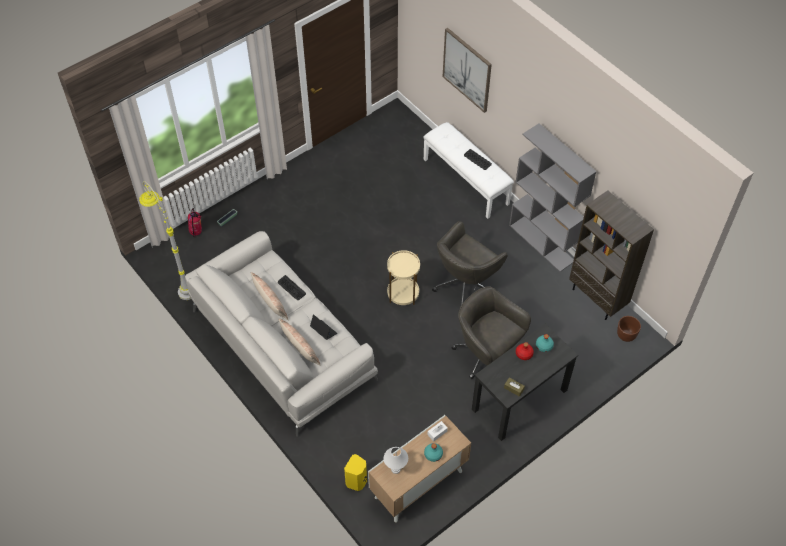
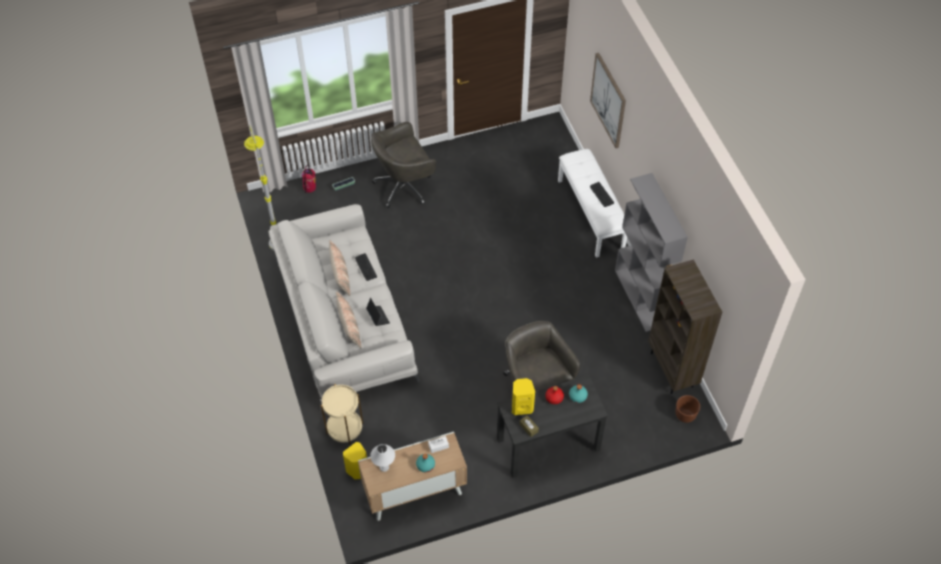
camera: 20 degrees right, 0 degrees up
beige side table [387,250,420,305] -> beige side table moved to [321,384,363,445]
grey office chair [432,221,508,309] -> grey office chair moved to [371,122,436,208]
none -> yellow speaker [512,378,535,415]

